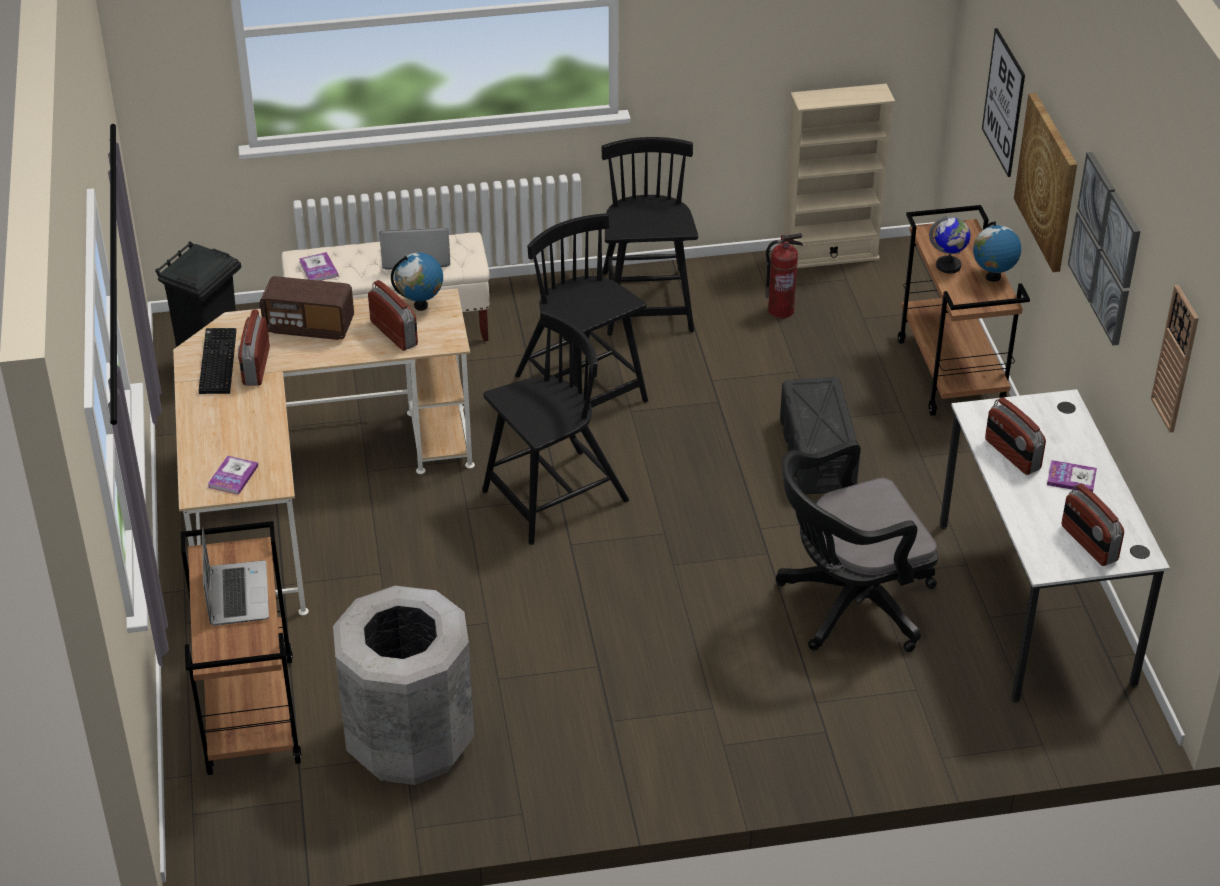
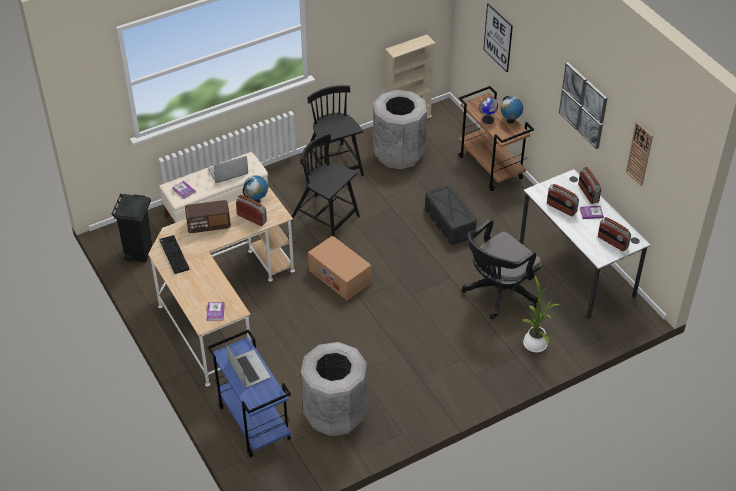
camera: 20 degrees left, 5 degrees up
brown cart [181,521,301,775] -> blue cart [207,329,291,458]
radio [238,310,270,386] -> radio moved to [578,167,601,204]
black chair [482,310,629,545] -> cardboard box [308,236,372,301]
fire extinguisher [765,233,803,319] -> grey trash can [373,90,427,169]
picture [1014,93,1077,272] -> none
none -> potted plant [522,275,560,352]

